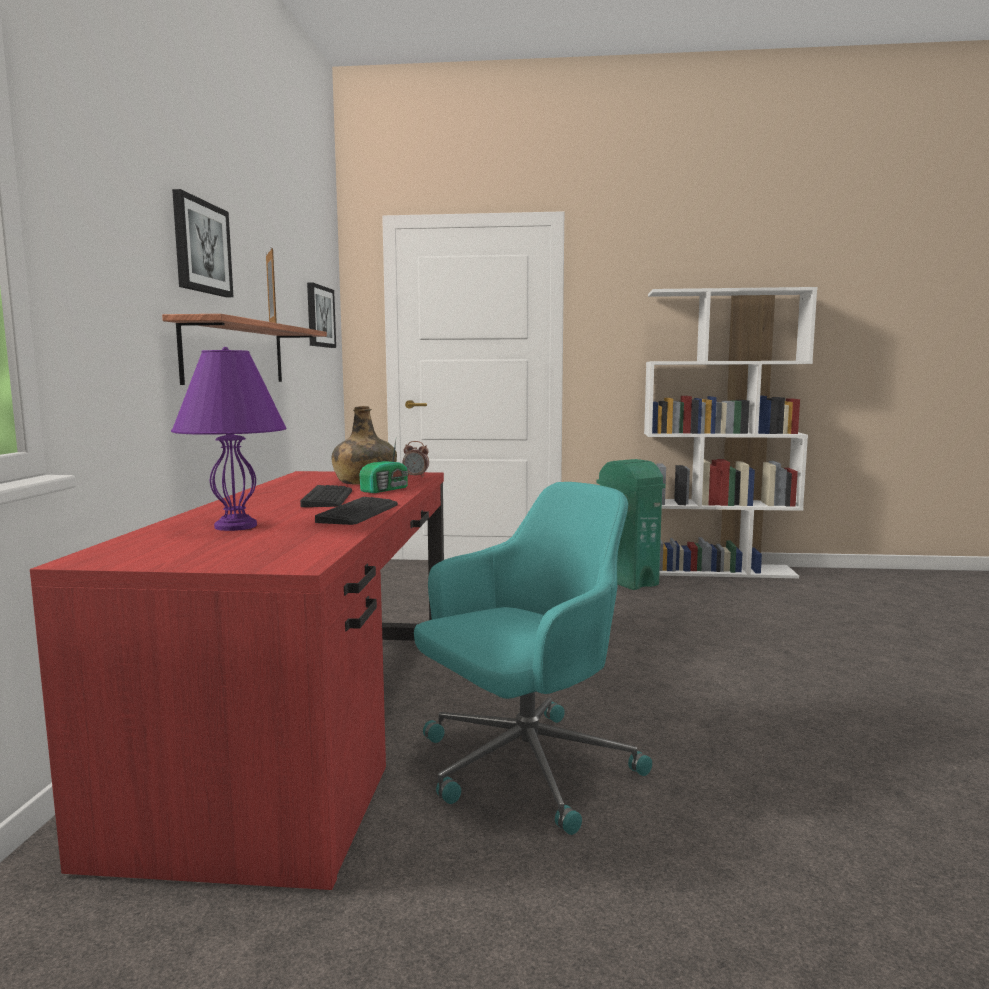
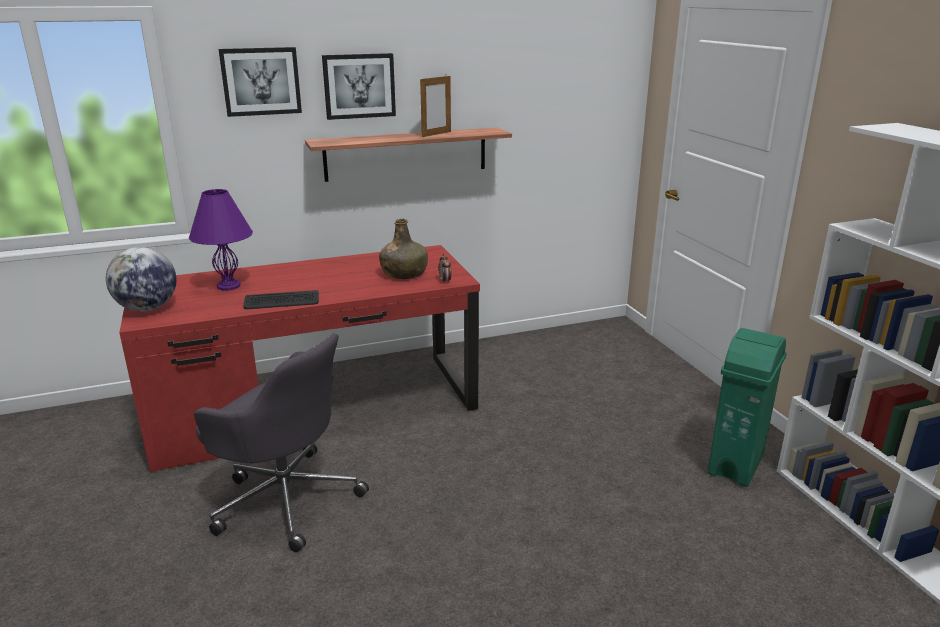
camera: 65 degrees right, 15 degrees up
keyboard [300,485,352,507] -> none
picture [307,282,336,348] -> picture moved to [219,47,302,117]
radio [359,440,408,493] -> none
turquoise office chair [414,482,652,835] -> grey office chair [194,333,369,552]
none -> globe [106,247,177,311]

